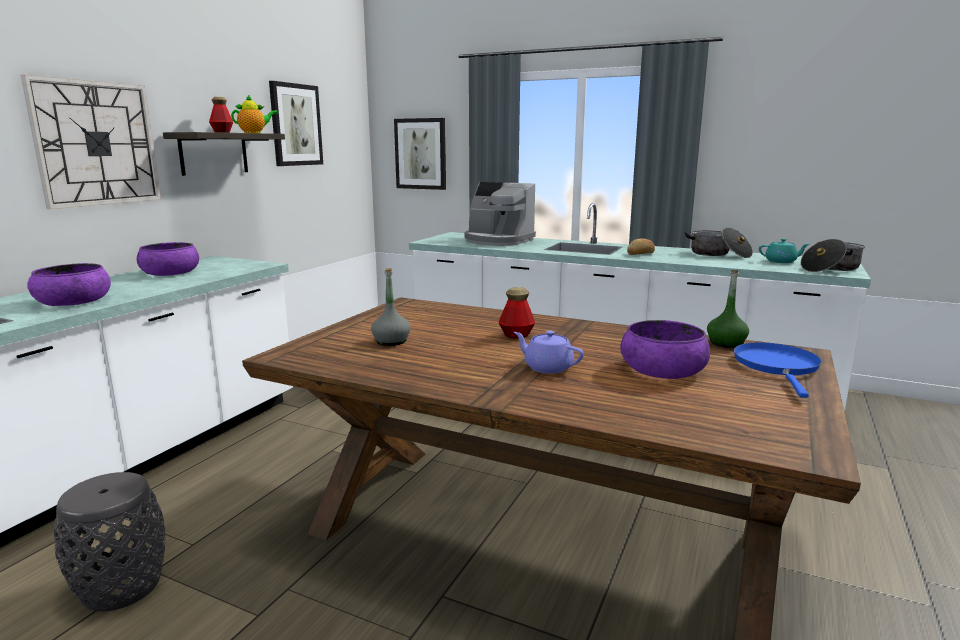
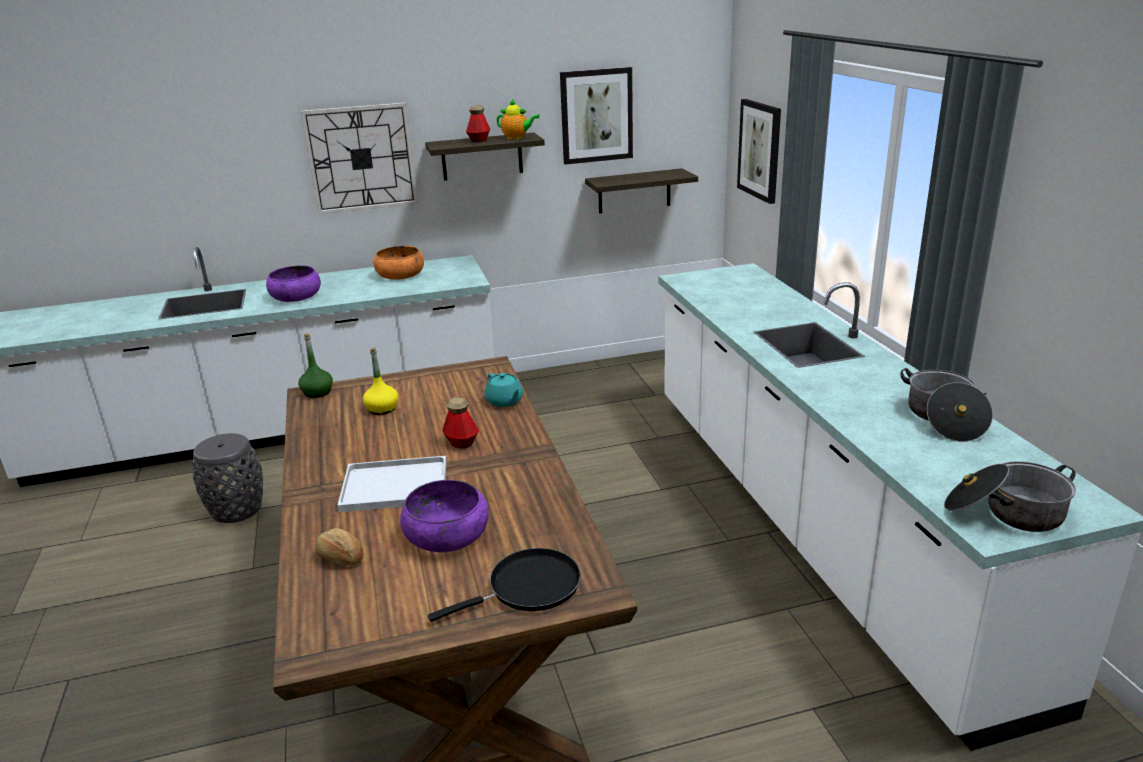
camera: 50 degrees right, 10 degrees up
purple bowl [137,242,199,276] -> orange bowl [373,246,424,280]
grey bottle [371,268,411,346] -> yellow bottle [363,348,398,415]
coffee machine [465,182,536,246] -> none
purple teapot [514,331,584,374] -> white tray [337,456,447,512]
bread [627,239,655,255] -> bread moved to [315,528,363,566]
green bottle [707,270,749,348] -> green bottle moved to [298,333,333,398]
blue frying pan [734,342,822,398] -> black frying pan [428,548,581,622]
turquoise teapot [759,239,810,263] -> turquoise teapot moved to [484,373,523,407]
none -> shelf [585,168,698,214]

